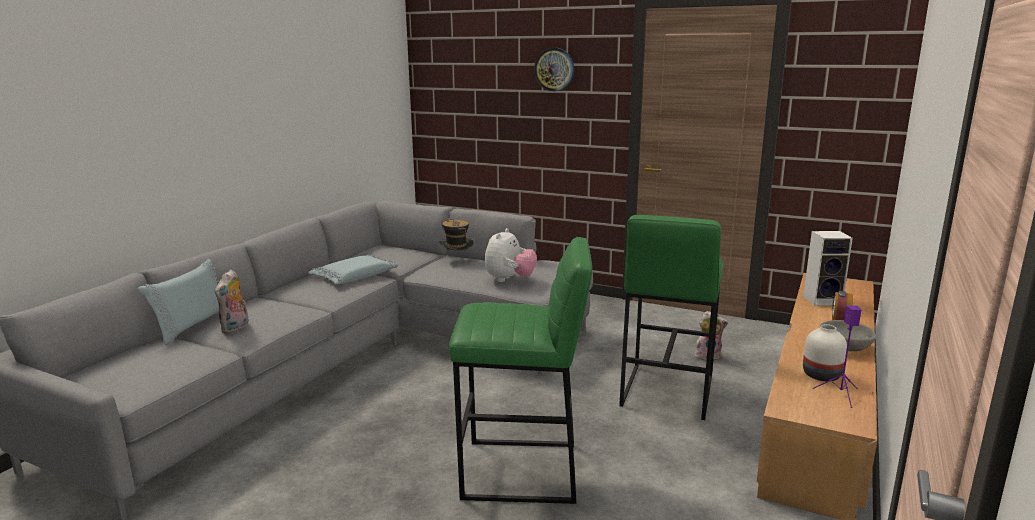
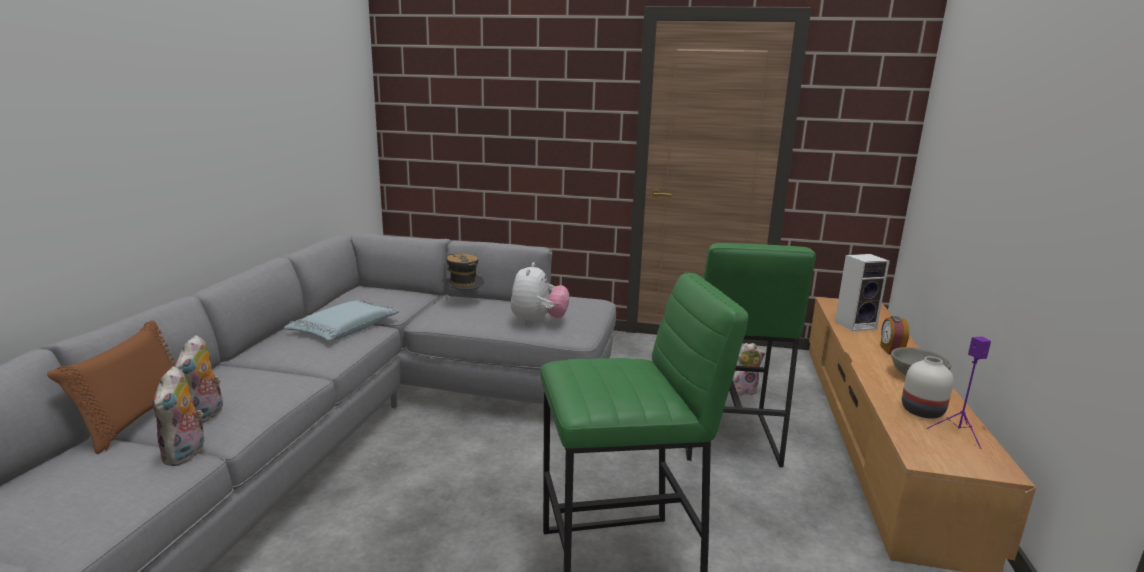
camera: 15 degrees left, 0 degrees up
blue pillow [138,259,219,345] -> brown pillow [47,320,176,454]
wall clock [534,48,574,91] -> none
none -> plush toy [153,366,204,466]

